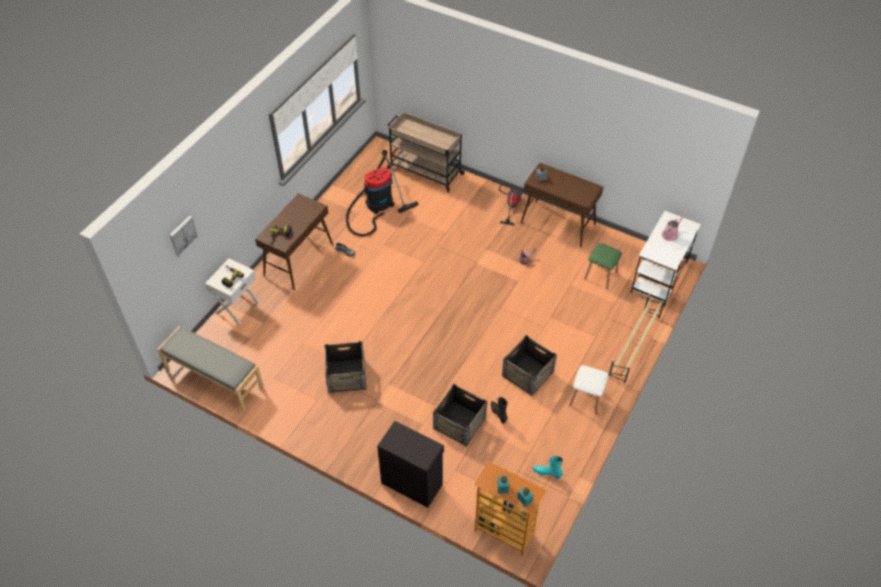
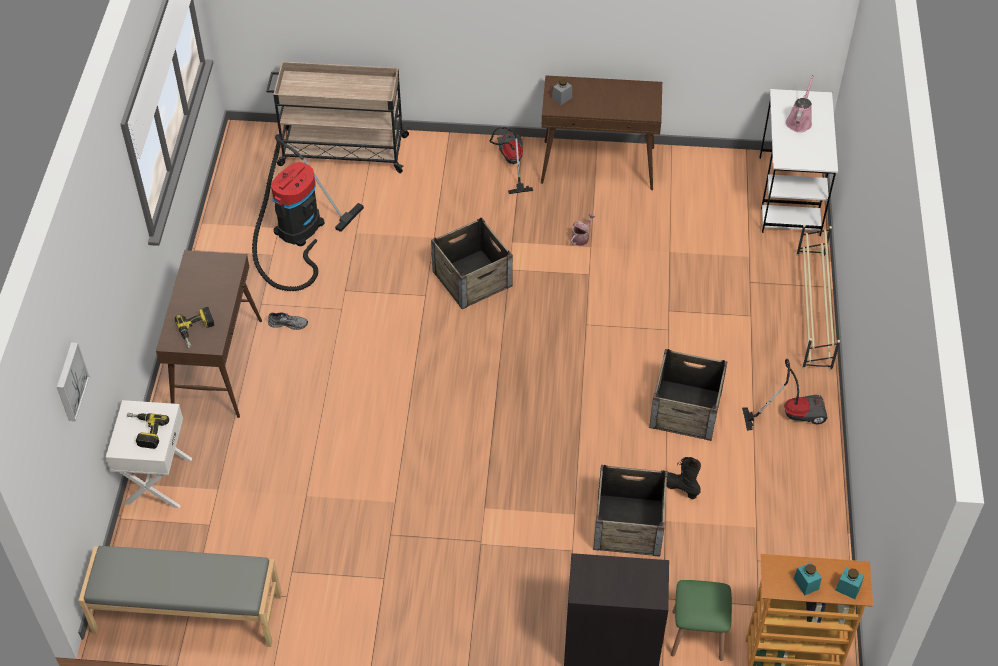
camera: 25 degrees left, 0 degrees up
crate [324,341,366,393] -> crate moved to [431,218,513,309]
turquoise boot [532,456,563,479] -> none
white stool [569,365,608,414] -> vacuum cleaner [742,359,828,431]
green stool [584,243,622,289] -> green stool moved to [671,580,732,661]

